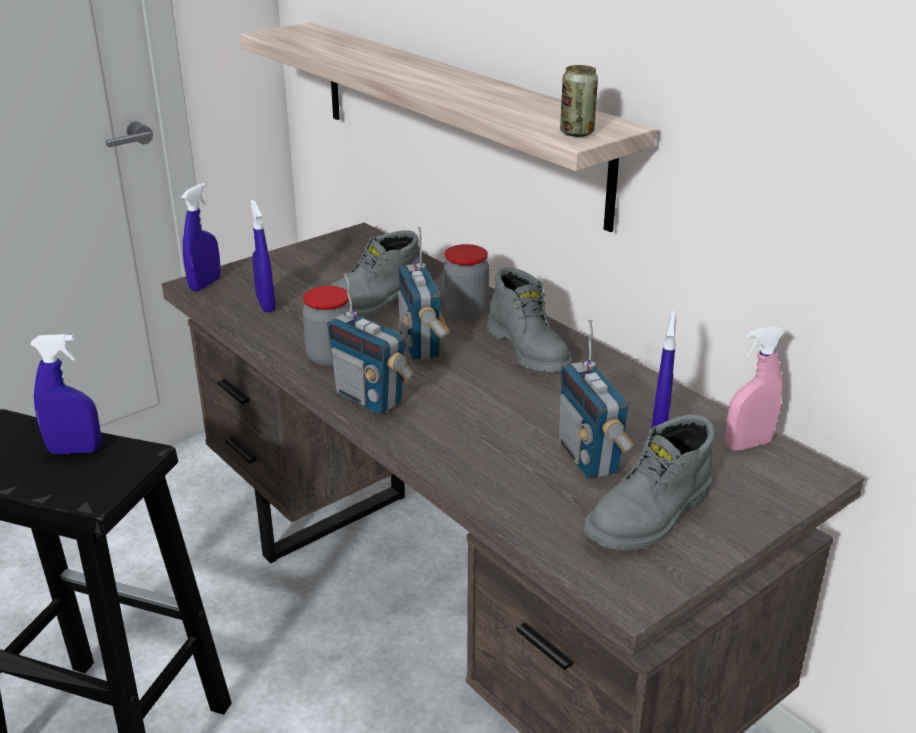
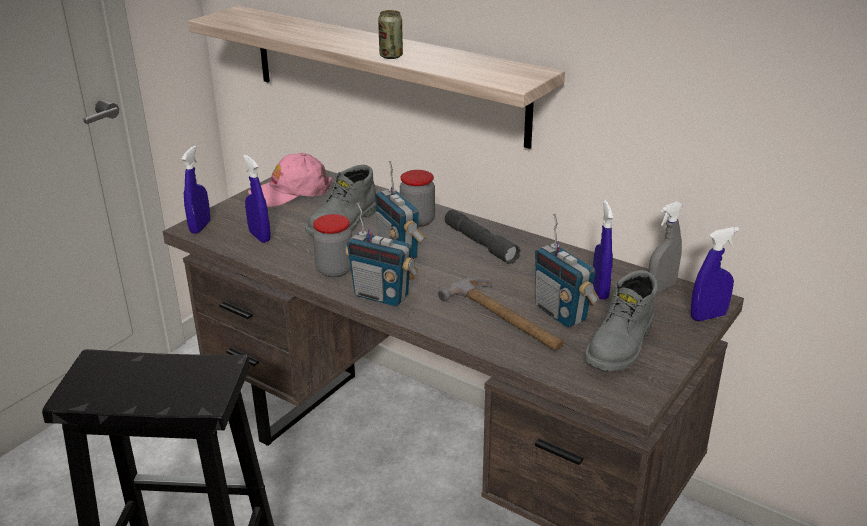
camera: 15 degrees left, 0 degrees up
blue spray bottle [30,334,101,454] -> blue spray bottle moved to [691,227,739,321]
grey boot [487,267,572,372] -> grey flashlight [445,210,521,264]
can [560,65,598,137] -> can moved to [378,10,403,59]
pink spray bottle [726,326,785,451] -> grey spray bottle [648,201,683,292]
none -> pink cap [248,153,332,207]
none -> hammer [438,278,564,351]

